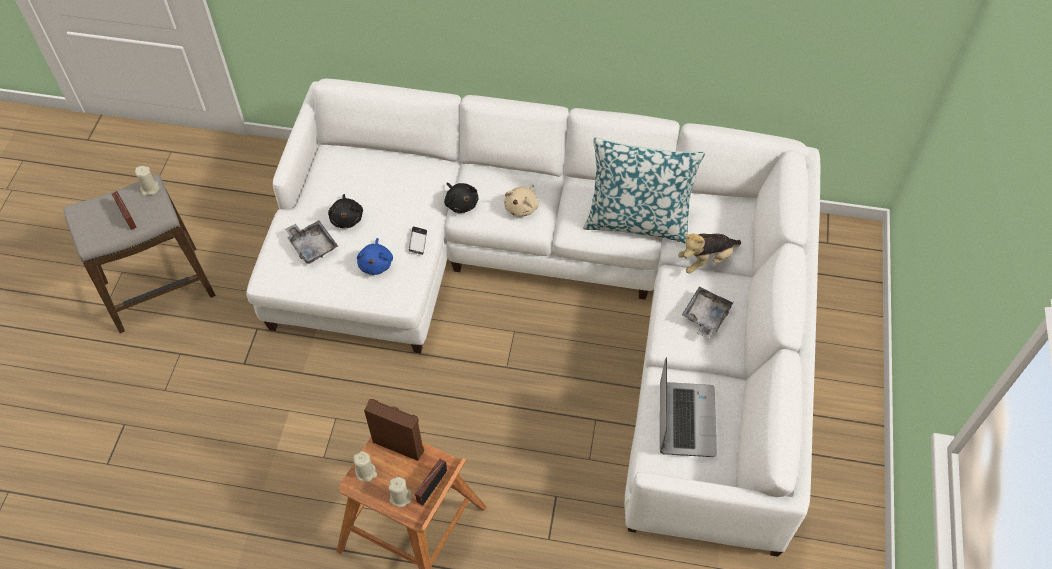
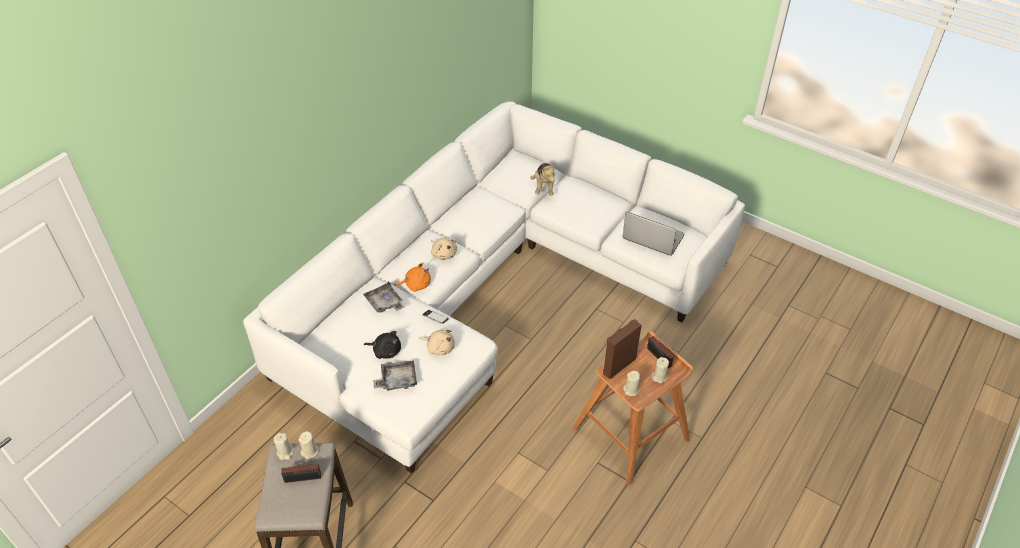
camera: 65 degrees left, 10 degrees down
blue plush toy [357,238,393,275] -> beige plush toy [419,329,455,355]
black plush toy [444,183,479,213] -> orange plush toy [394,262,431,292]
pillow [583,137,705,243] -> none
grey tray [682,287,733,339] -> grey tray moved to [363,281,405,313]
none -> beige candle [299,431,319,459]

